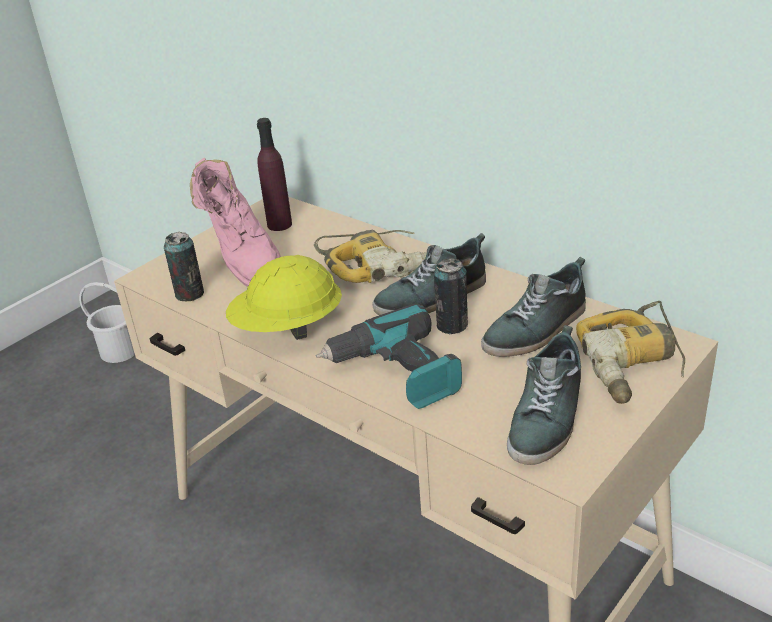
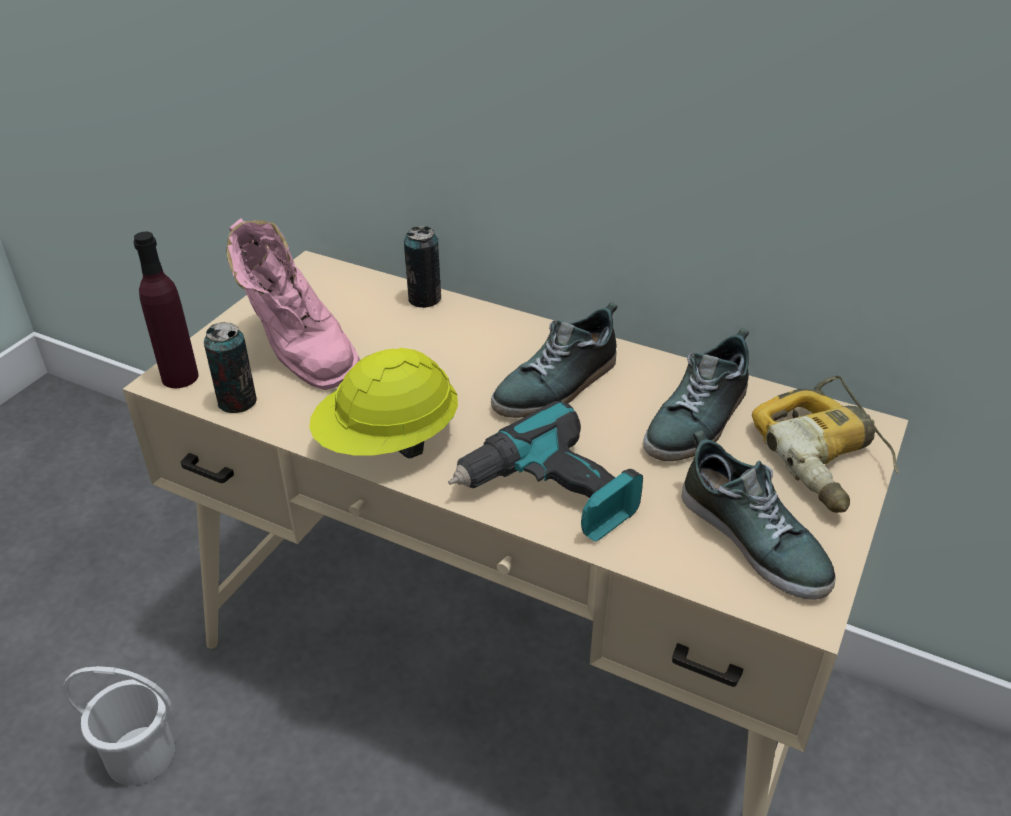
camera: 15 degrees left, 5 degrees up
white bucket [79,282,135,363] -> white bucket moved to [63,666,175,785]
purple bottle [257,118,292,231] -> purple bottle moved to [133,232,199,388]
power drill [314,230,427,283] -> none
can [434,258,468,334] -> can moved to [404,226,441,308]
shoe [507,325,581,465] -> shoe turned 45 degrees counterclockwise [681,430,836,600]

